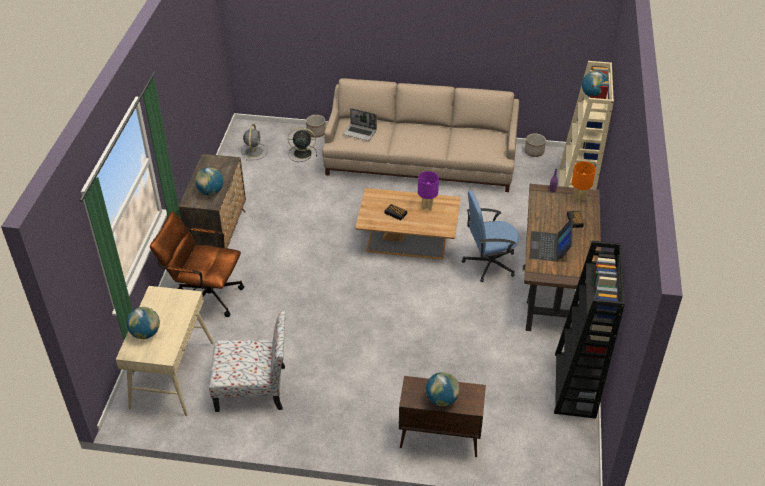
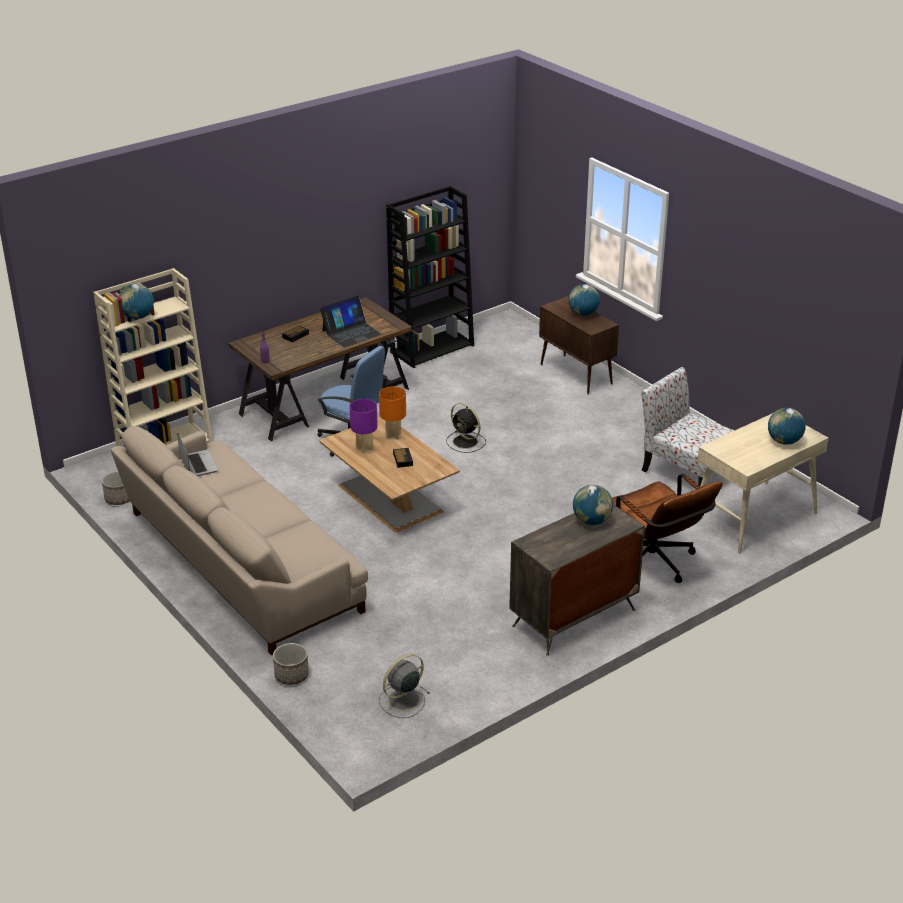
camera: 135 degrees left, 10 degrees down
black fan [288,128,317,162] -> black fan moved to [446,403,486,453]
laptop [343,108,377,141] -> laptop moved to [177,433,219,476]
orange table lamp [571,161,596,203] -> orange table lamp moved to [379,387,406,440]

